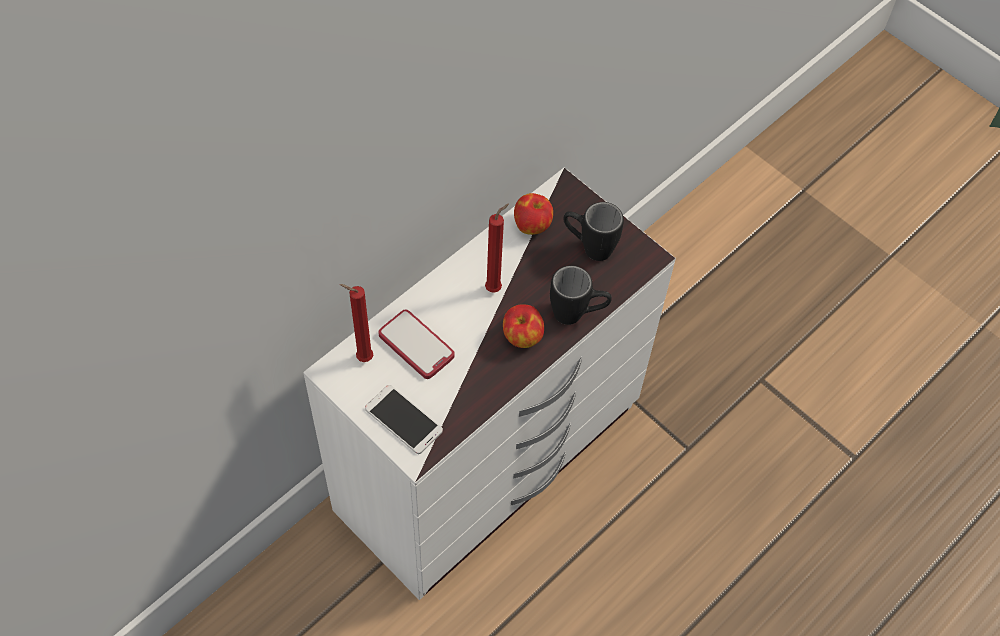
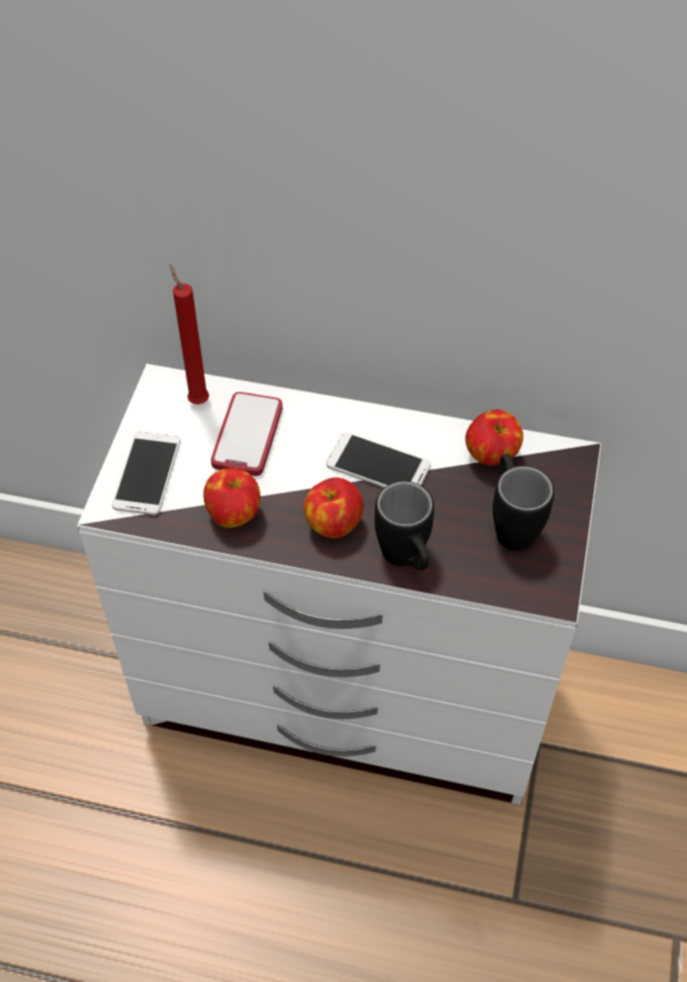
camera: 60 degrees right, 5 degrees down
red candle [485,203,509,293] -> phone [326,432,431,488]
none -> apple [203,468,261,528]

